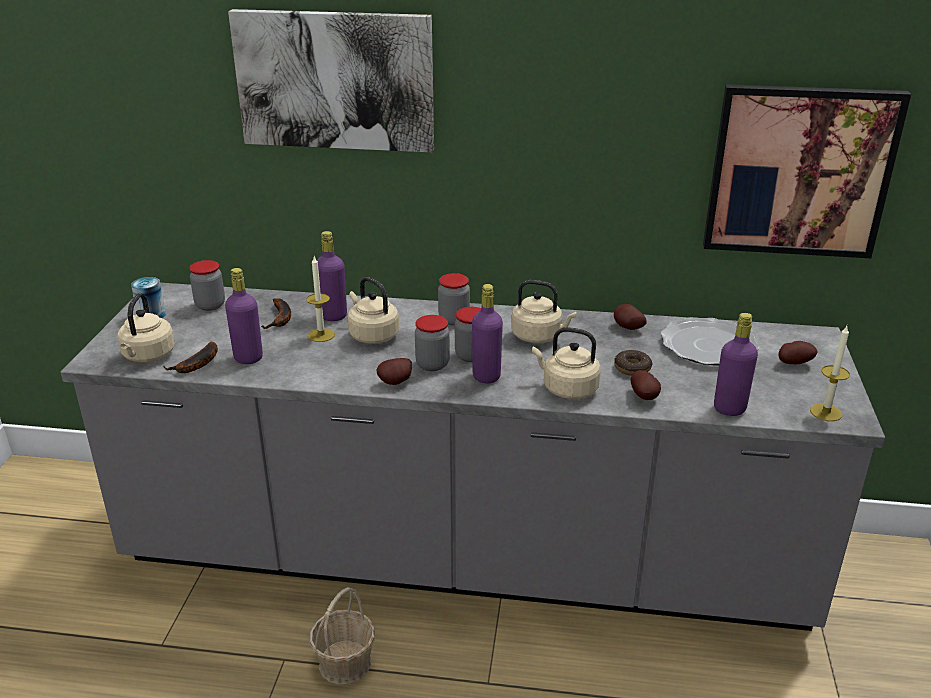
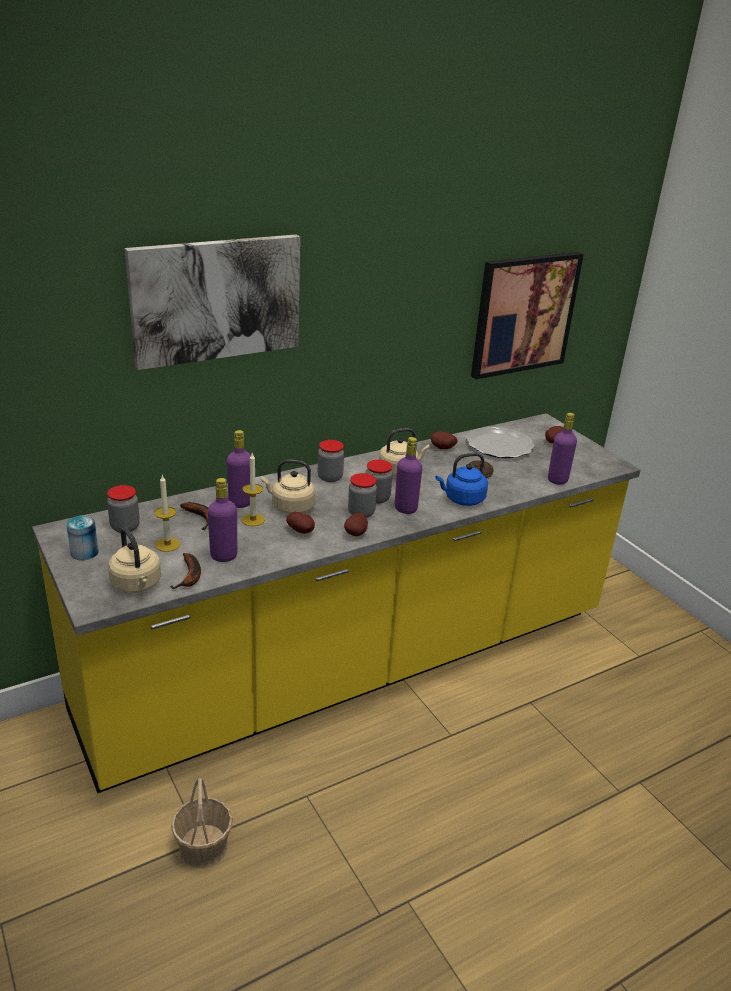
camera: 40 degrees left, 0 degrees up
grey counter [61,283,885,631] -> yellow counter [32,413,640,793]
basket [309,587,375,685] -> basket moved to [171,778,233,868]
beige kettle [532,327,601,399] -> blue kettle [436,453,488,506]
potato [631,370,661,400] -> potato moved to [286,512,315,534]
candle [810,326,850,421] -> candle moved to [154,474,180,552]

